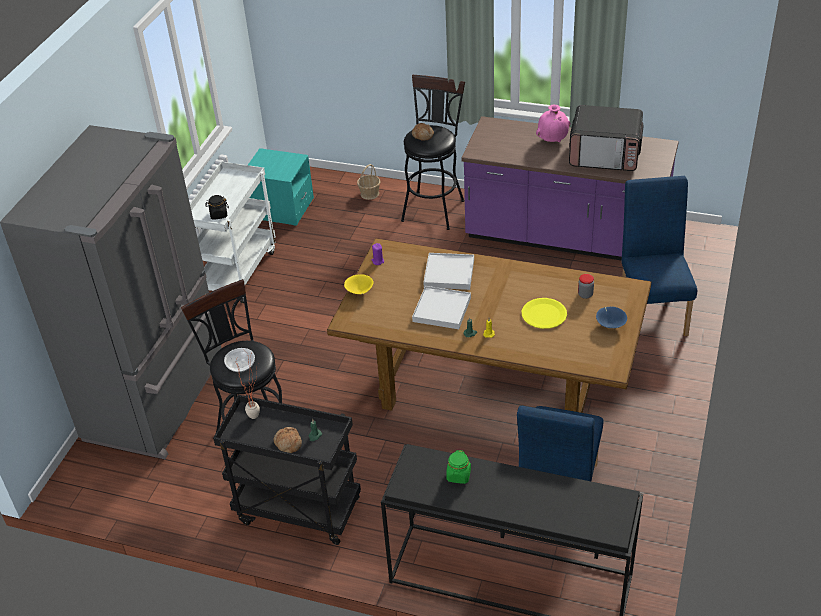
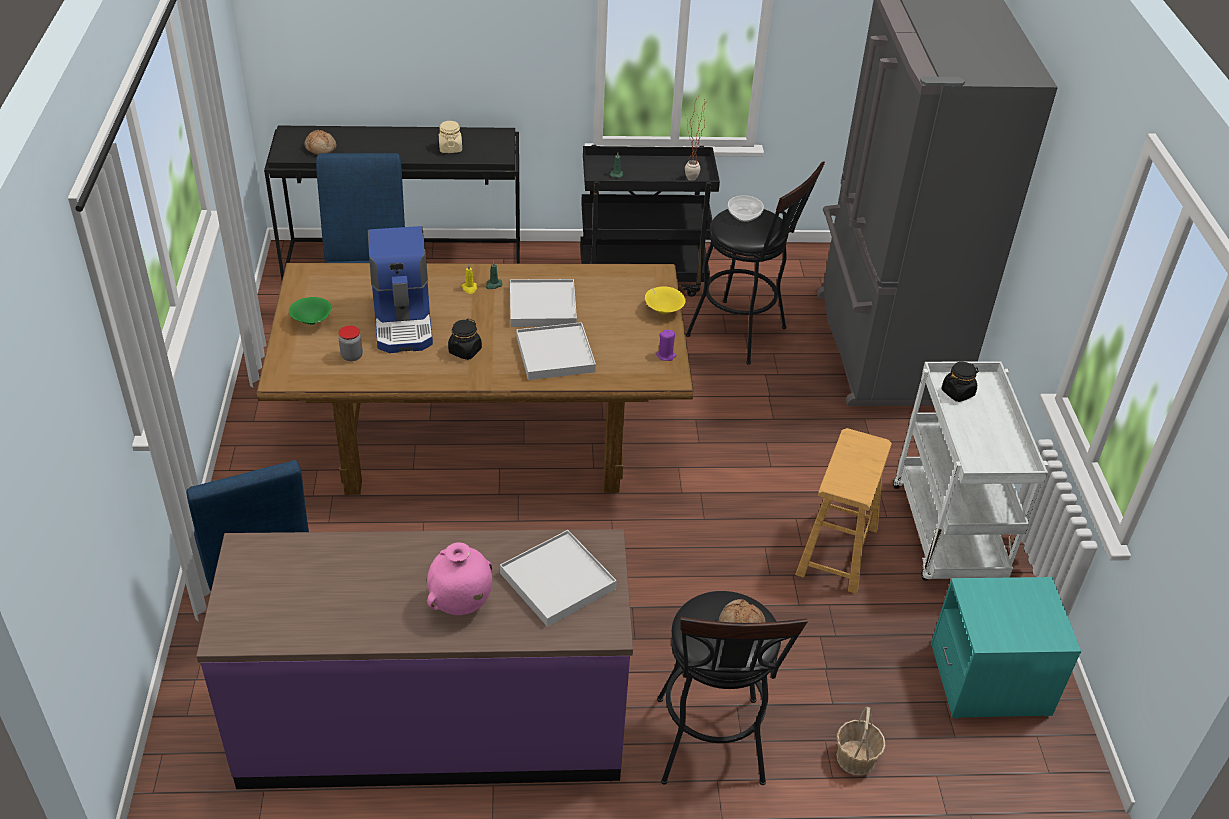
camera: 155 degrees right, 0 degrees up
bread [274,427,302,453] -> bread moved to [304,130,336,155]
green jar [446,450,471,484] -> beige jar [439,121,462,153]
yellow plate [522,298,567,329] -> coffee machine [368,226,433,353]
microwave [569,105,644,171] -> none
blue bowl [596,307,627,328] -> green bowl [289,297,331,325]
none -> black jar [448,319,482,360]
none -> white tray [500,530,617,627]
none -> brown stool [795,428,892,594]

